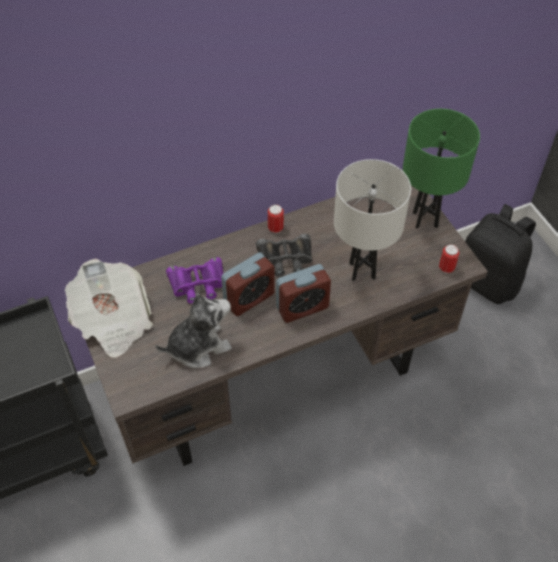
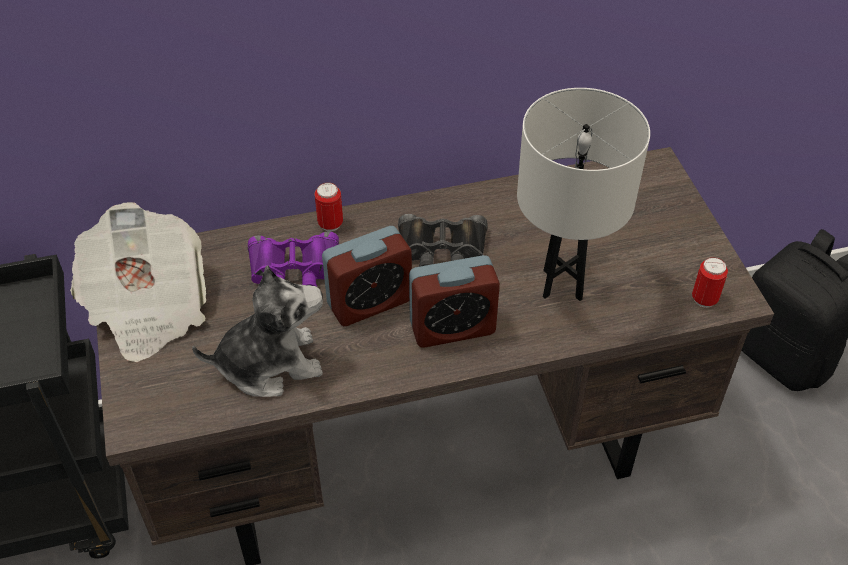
camera: 10 degrees right, 5 degrees down
can [268,204,284,233] -> can moved to [315,182,343,231]
green table lamp [403,109,480,229] -> none

